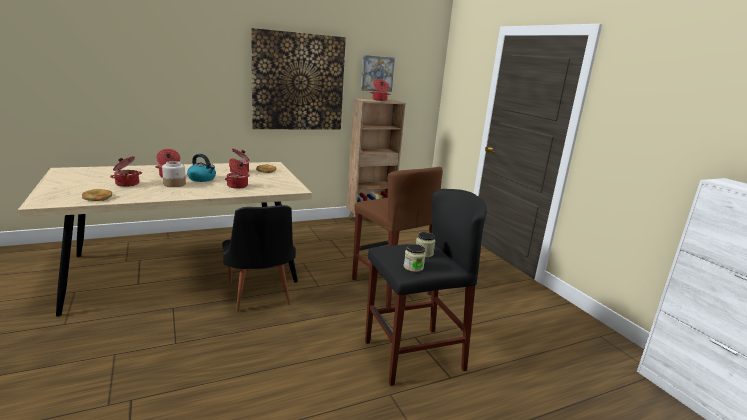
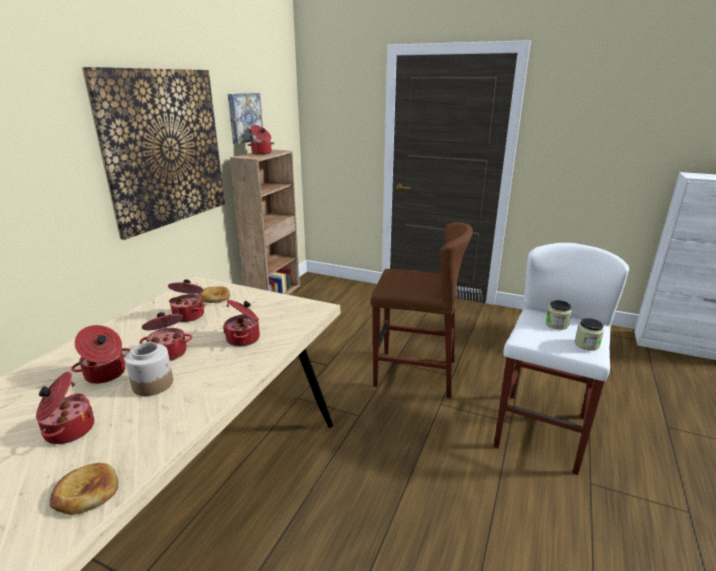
camera: 40 degrees left, 5 degrees up
kettle [187,154,216,182] -> cooking pot [139,312,192,361]
black chair [222,205,296,312] -> none
black stool [365,189,487,386] -> white stool [494,243,629,475]

